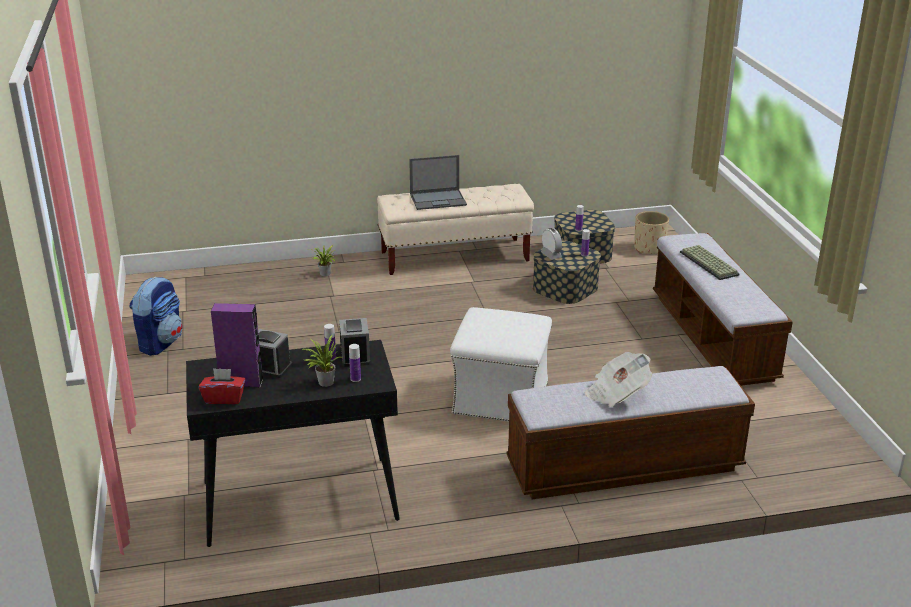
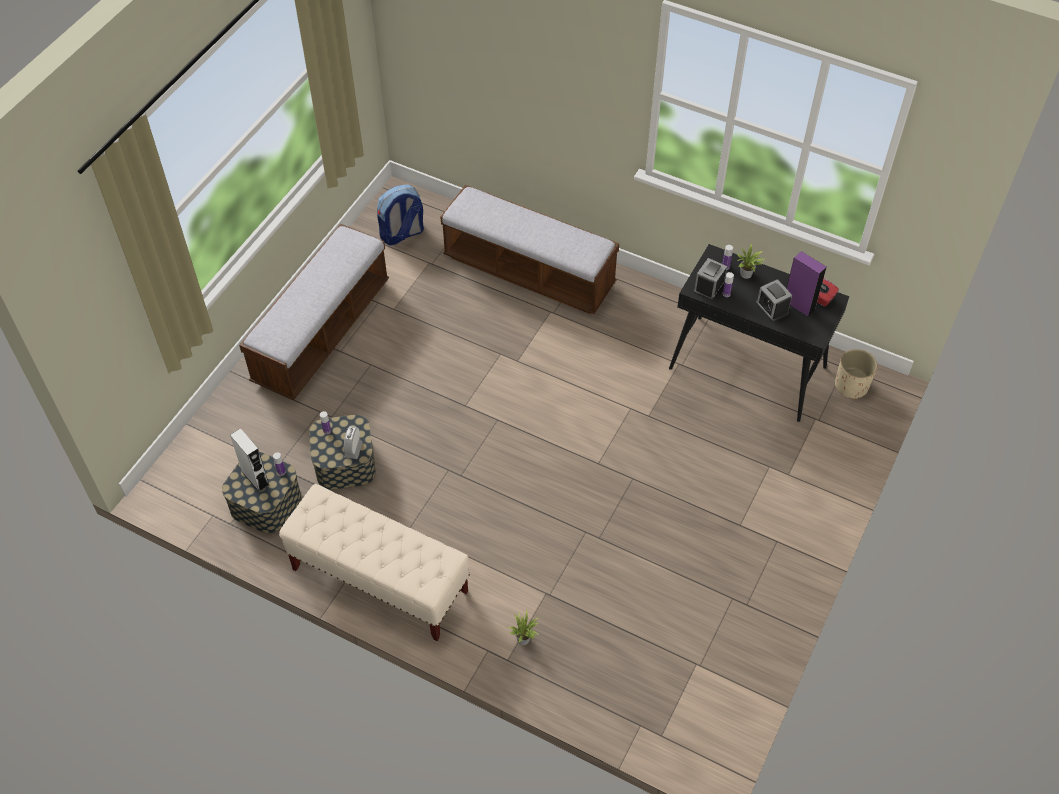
camera: 140 degrees left, 25 degrees up
backpack [130,277,183,356] -> backpack moved to [377,184,424,246]
laptop [409,155,467,210] -> none
white ottoman [450,307,552,421] -> none
newspaper [585,352,652,407] -> none
beige planter [634,211,669,254] -> beige planter moved to [835,349,878,399]
keyboard [680,245,740,280] -> none
none -> white speaker [230,428,269,492]

